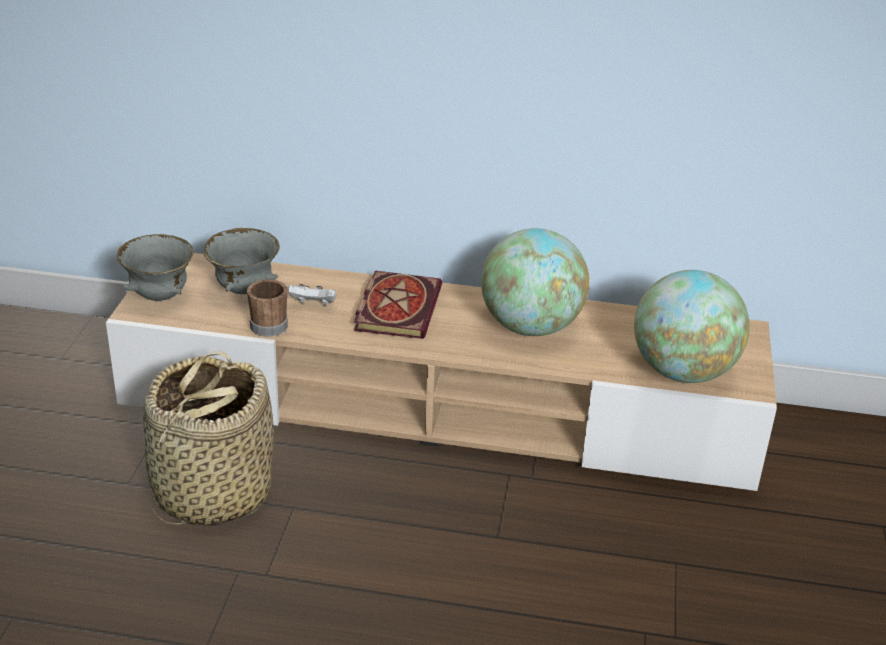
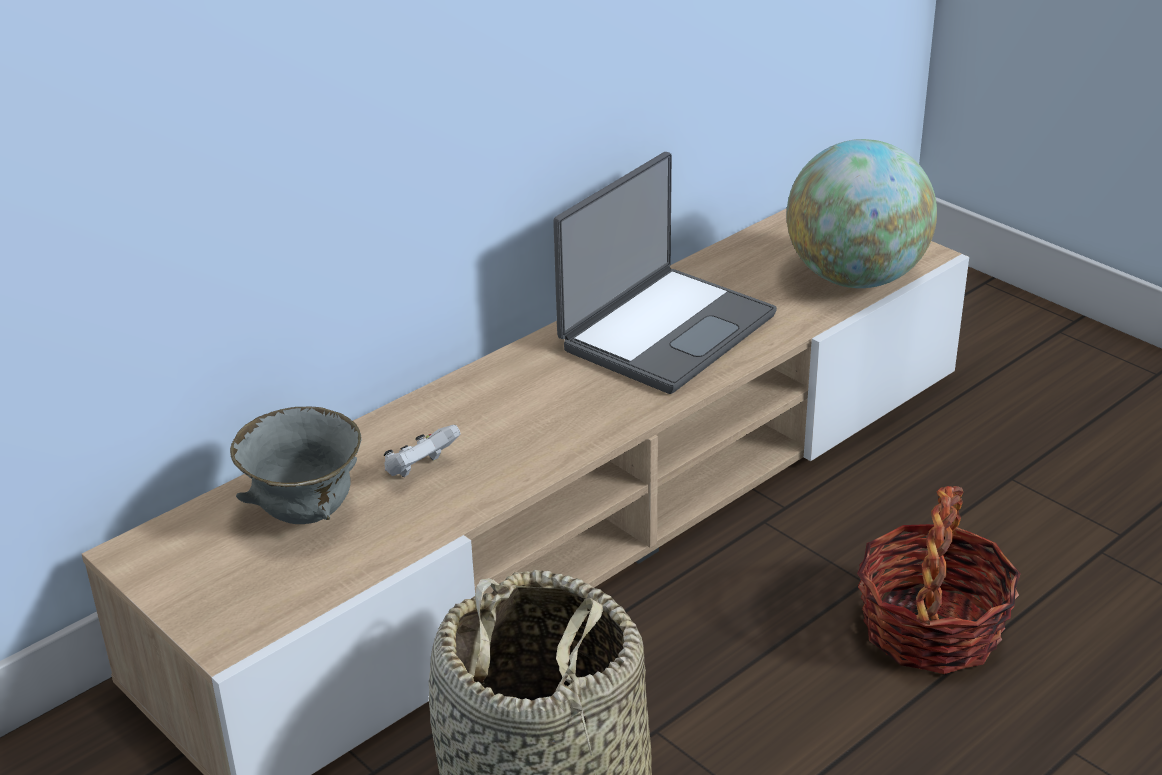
camera: 50 degrees left, 0 degrees up
grey bowl [117,234,193,301] -> none
brown mug [247,279,288,337] -> none
book [354,271,442,339] -> none
globe [481,228,589,336] -> laptop [553,152,777,394]
none -> basket [857,486,1021,674]

